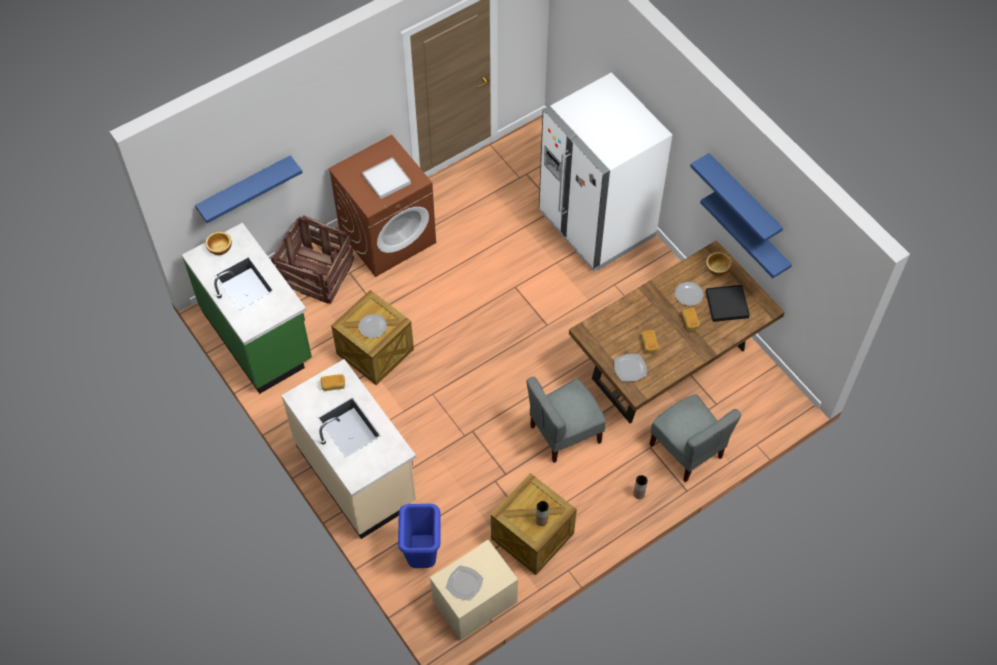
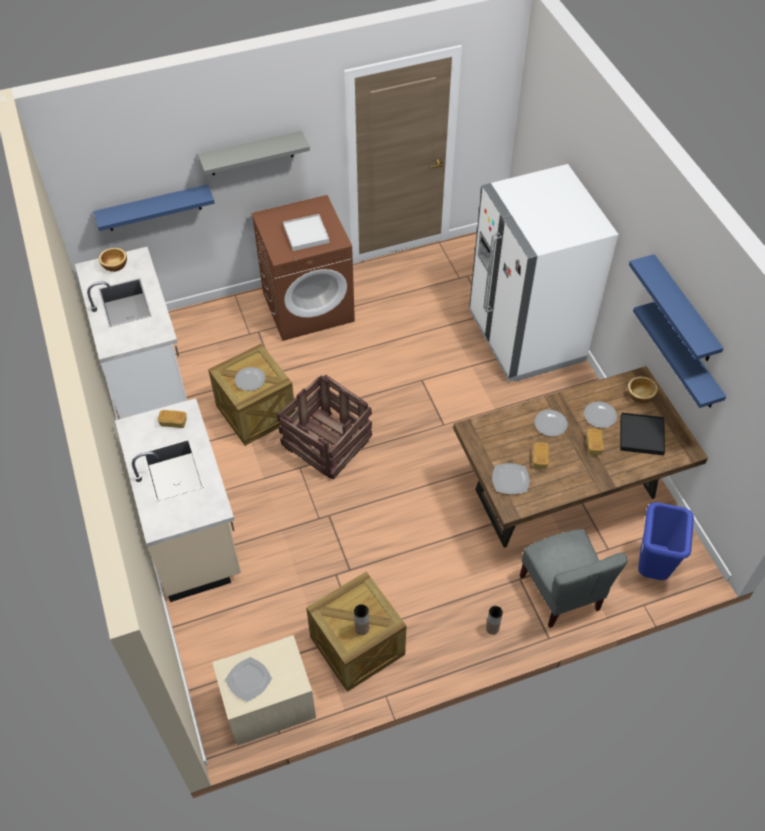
camera: 15 degrees right, 5 degrees down
green counter [182,222,312,394] -> white counter [75,247,187,419]
crate [271,215,354,304] -> crate moved to [277,374,372,480]
blue trash can [398,504,441,568] -> blue trash can moved to [638,502,694,580]
grey chair [526,377,606,463] -> none
none -> grey shelf [198,131,310,175]
none -> plate [534,410,568,436]

